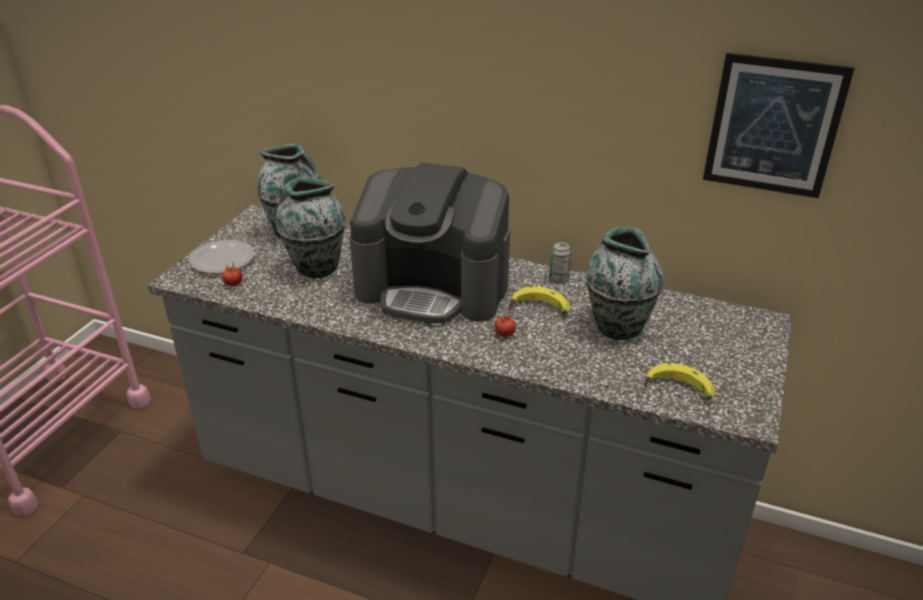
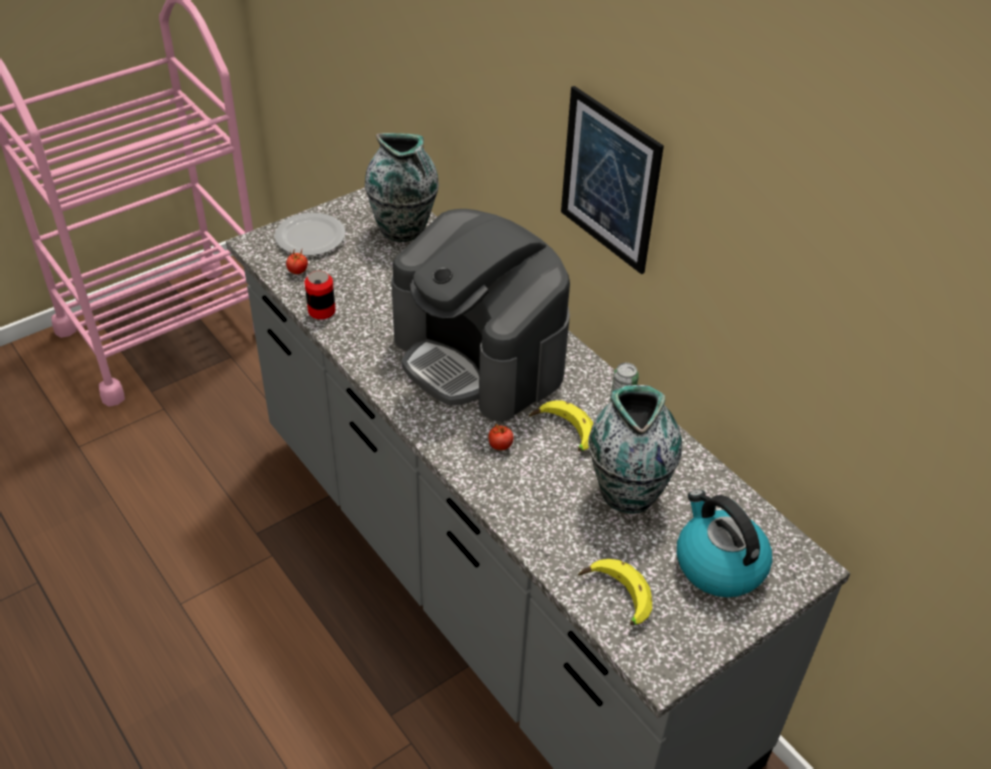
camera: 30 degrees right, 10 degrees up
vase [276,176,346,278] -> none
picture [703,53,855,198] -> picture moved to [561,86,664,274]
none -> can [305,271,336,320]
none -> kettle [677,490,772,597]

